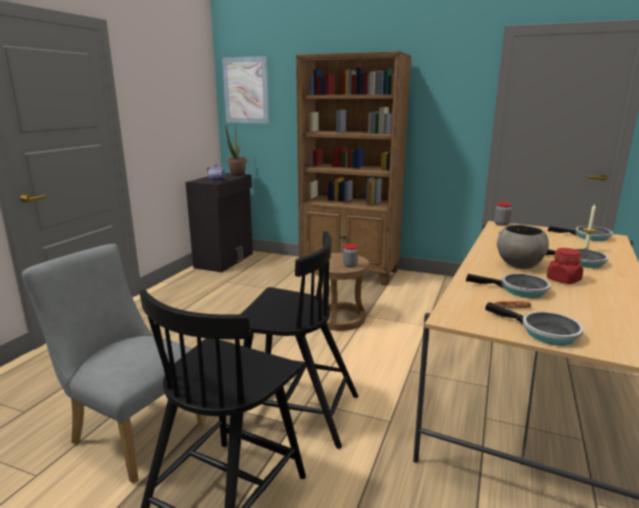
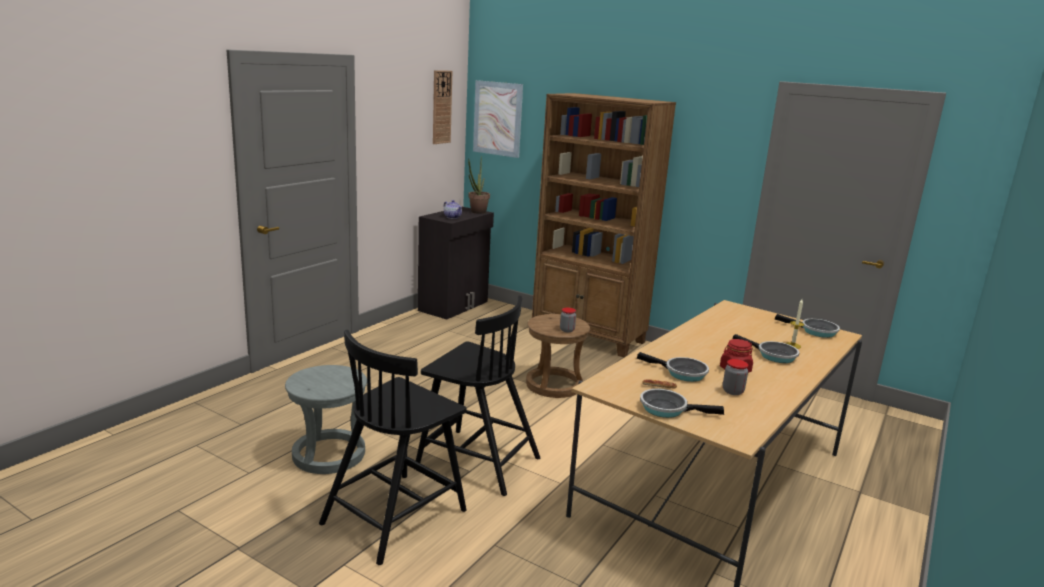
camera: 10 degrees right, 0 degrees up
grey chair [22,244,206,484] -> grey stool [285,365,367,474]
frying pan [485,302,584,345] -> frying pan turned 135 degrees clockwise [640,389,724,418]
jar [494,202,512,226] -> jar moved to [723,359,748,395]
grey bowl [497,225,549,269] -> none
none -> wall clock [433,70,452,144]

